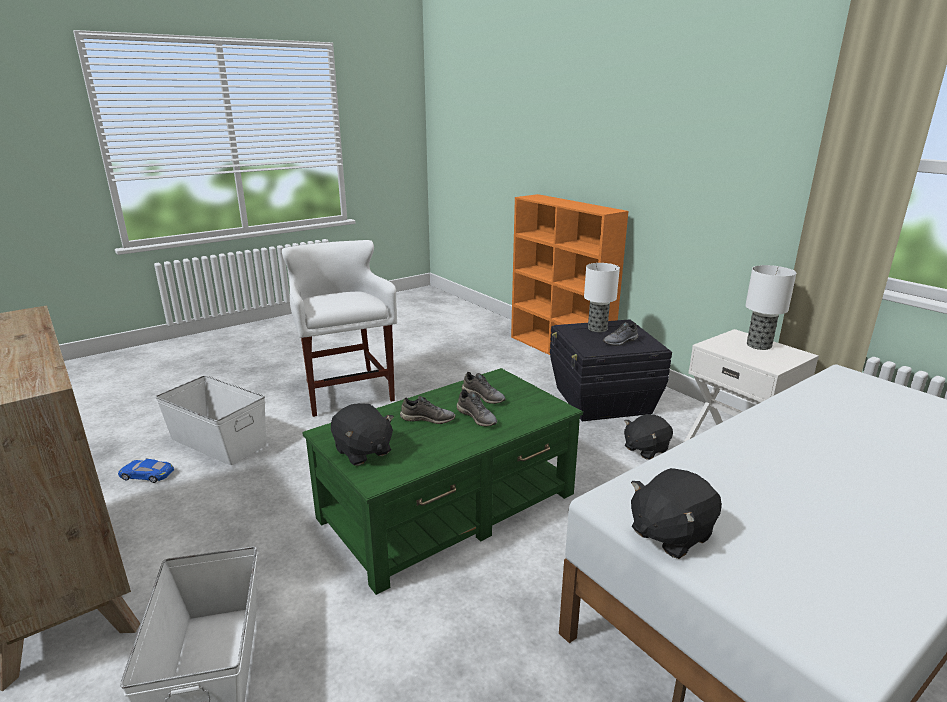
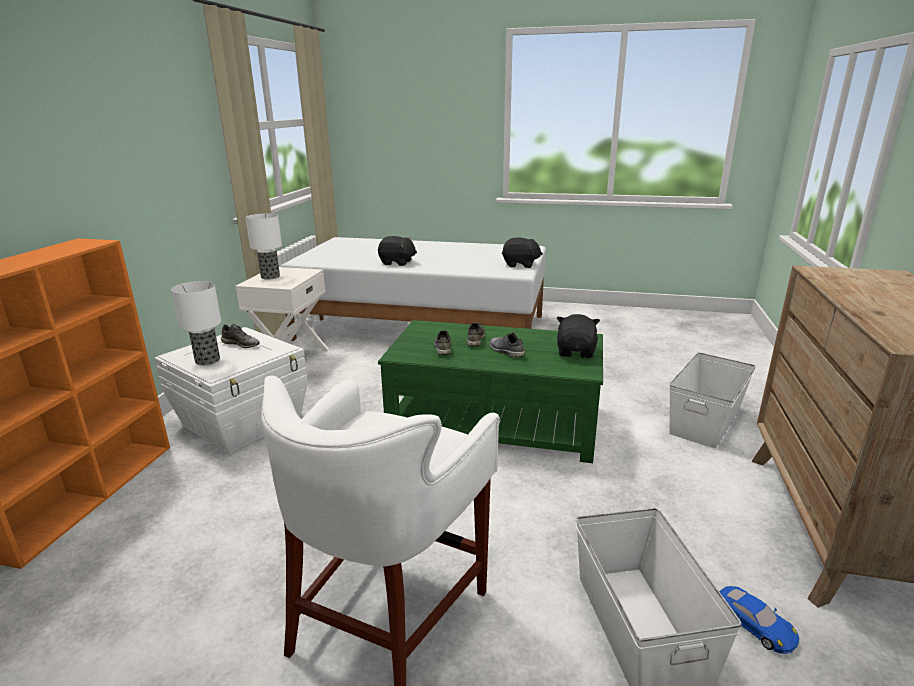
camera: 130 degrees left, 0 degrees up
black storage box [550,320,672,421] -> white storage box [155,327,308,454]
black plush toy [624,414,673,460] -> black plush toy moved to [378,236,417,266]

